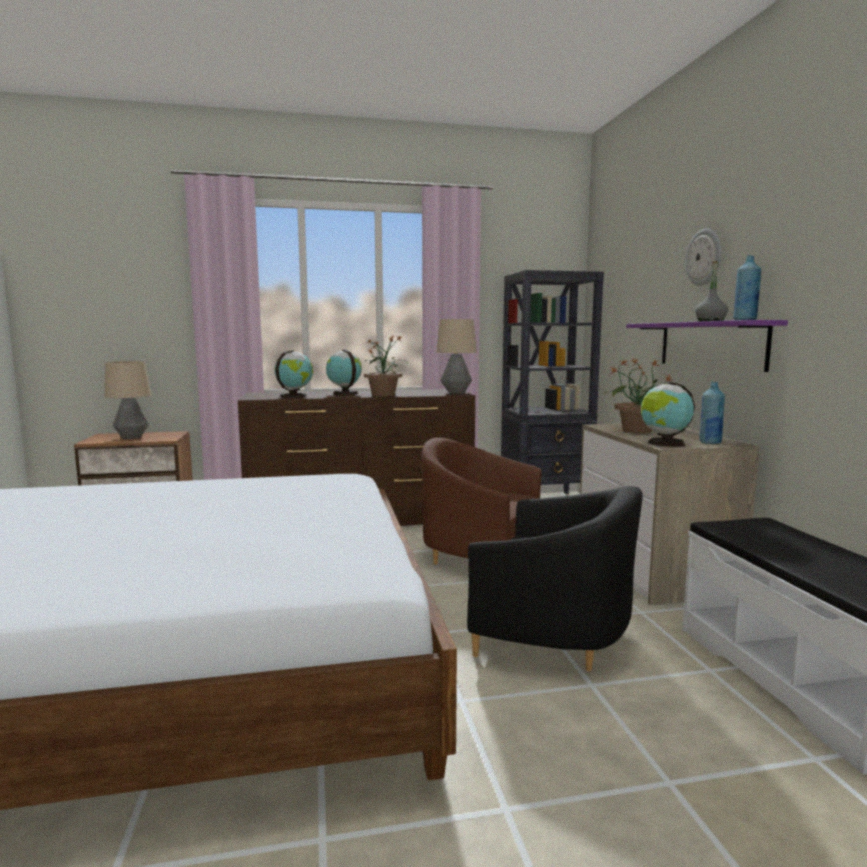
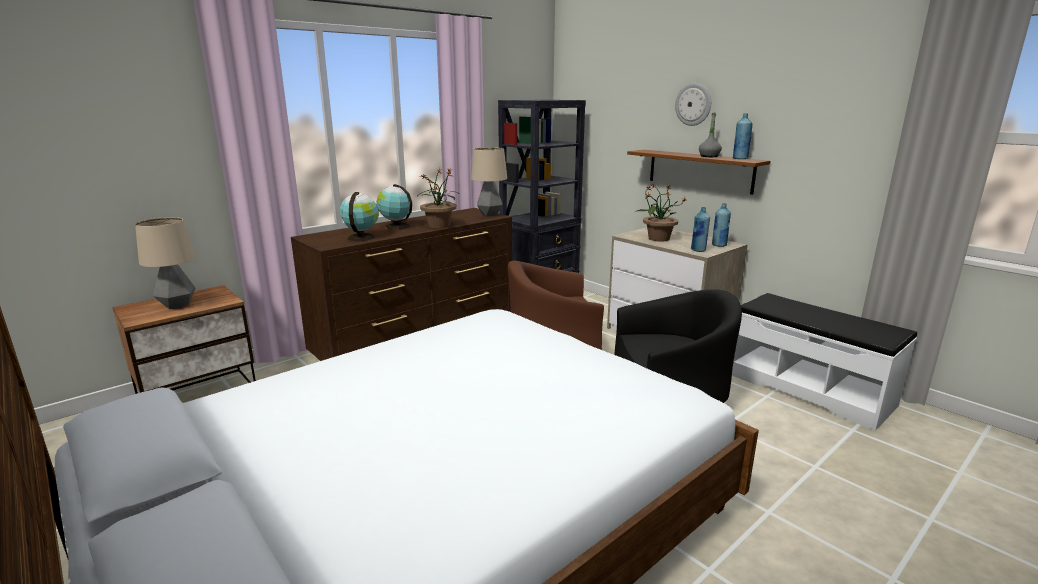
camera: 30 degrees left, 10 degrees up
purple shelf [626,320,788,372] -> brown shelf [627,150,771,195]
globe [641,382,695,447] -> blue bottle [691,207,710,252]

